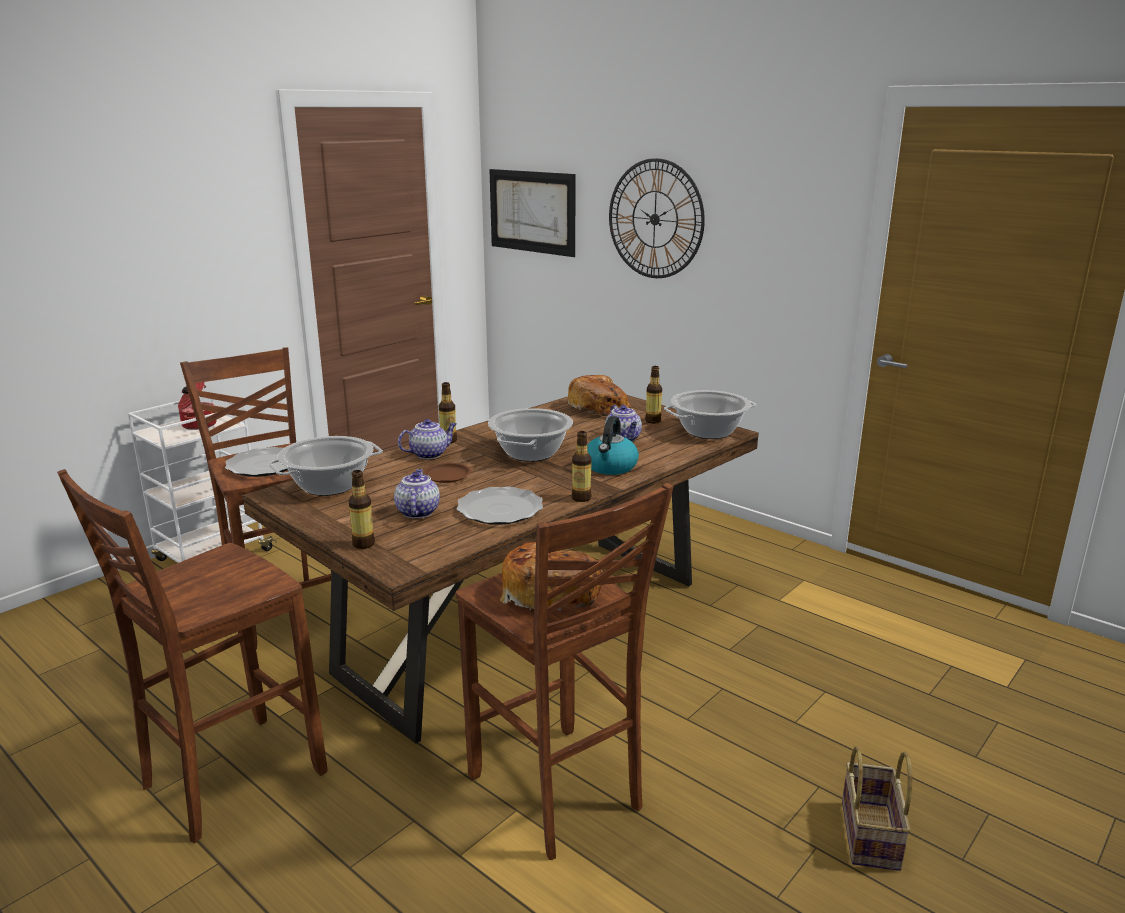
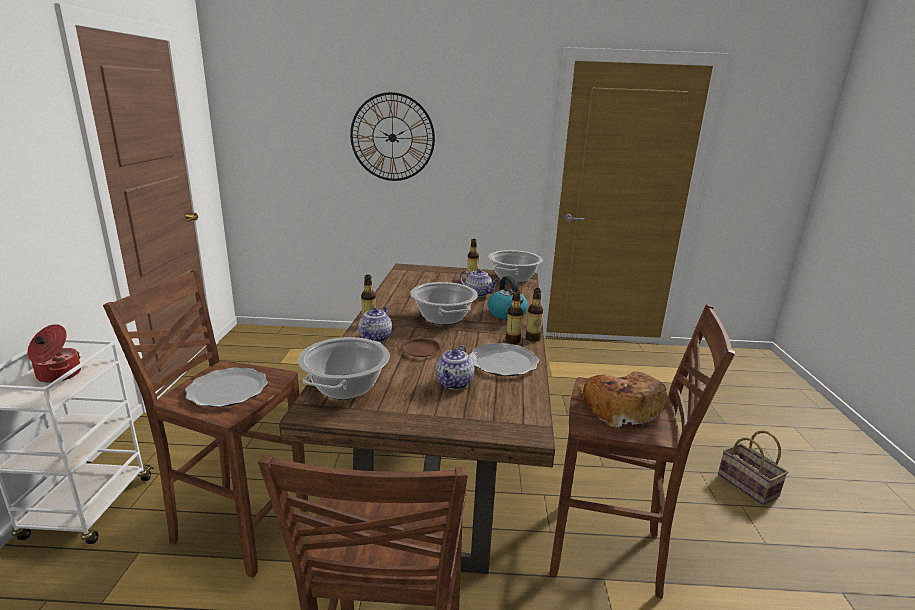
camera: 40 degrees left, 0 degrees up
bottle [349,470,375,549] -> bottle moved to [506,290,523,344]
teapot [394,469,440,518] -> teapot turned 120 degrees counterclockwise [435,345,475,390]
picture [489,169,576,257] -> none
bread [567,375,632,416] -> none

